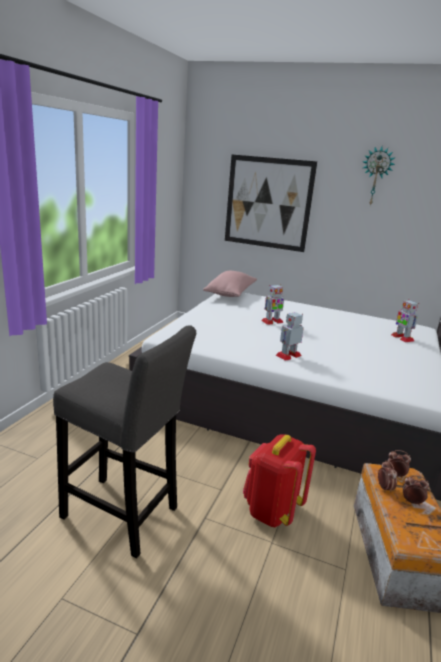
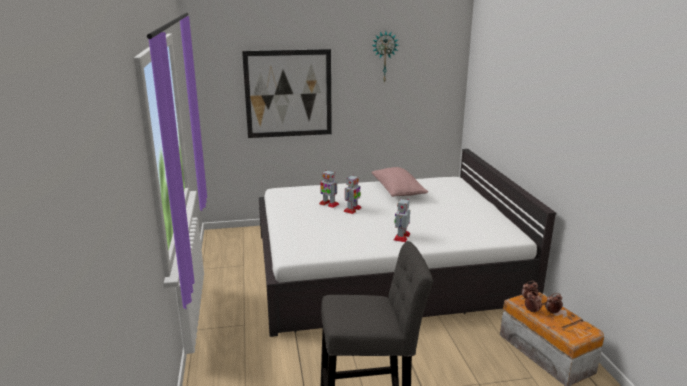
camera: 30 degrees left, 0 degrees up
pink pillow [203,271,257,297] -> pink pillow moved to [372,167,428,197]
red backpack [243,434,316,527] -> none
toy robot [391,299,419,342] -> toy robot moved to [319,170,339,208]

